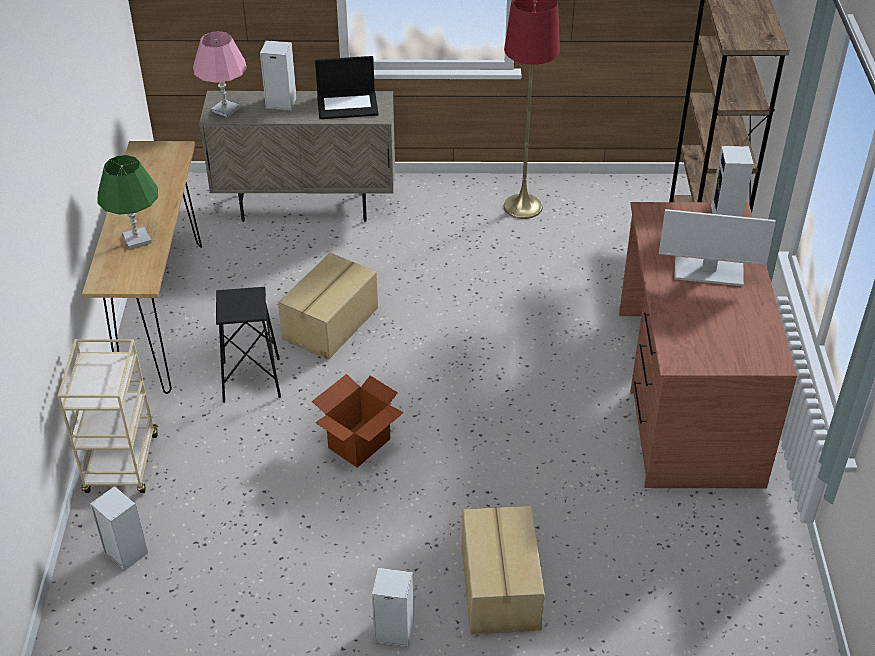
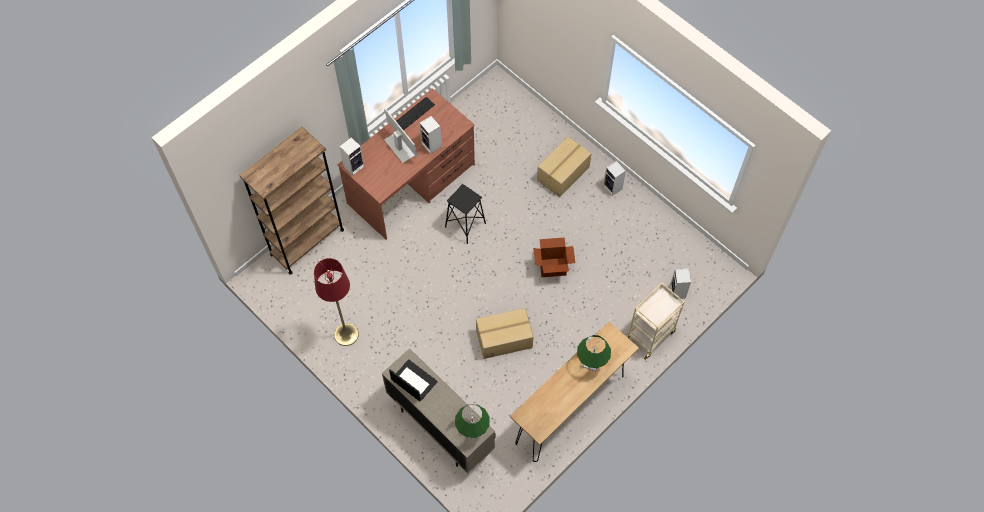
camera: 135 degrees left, 20 degrees up
pink table lamp [193,31,247,117] -> green table lamp [455,404,490,439]
black stool [216,287,281,403] -> black stool moved to [445,184,486,244]
speaker [260,40,297,111] -> speaker moved to [419,116,442,154]
none -> keyboard [396,97,435,130]

